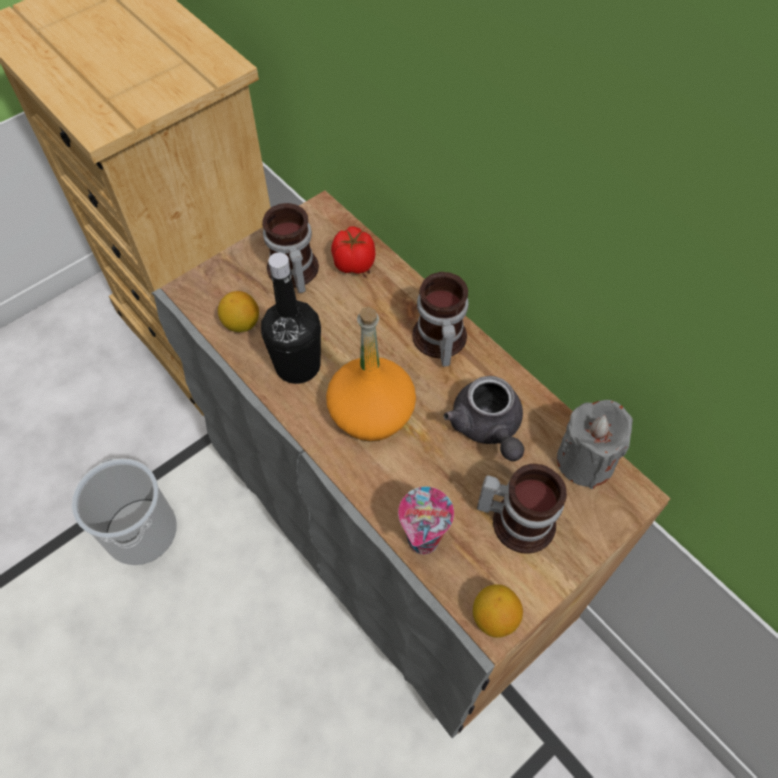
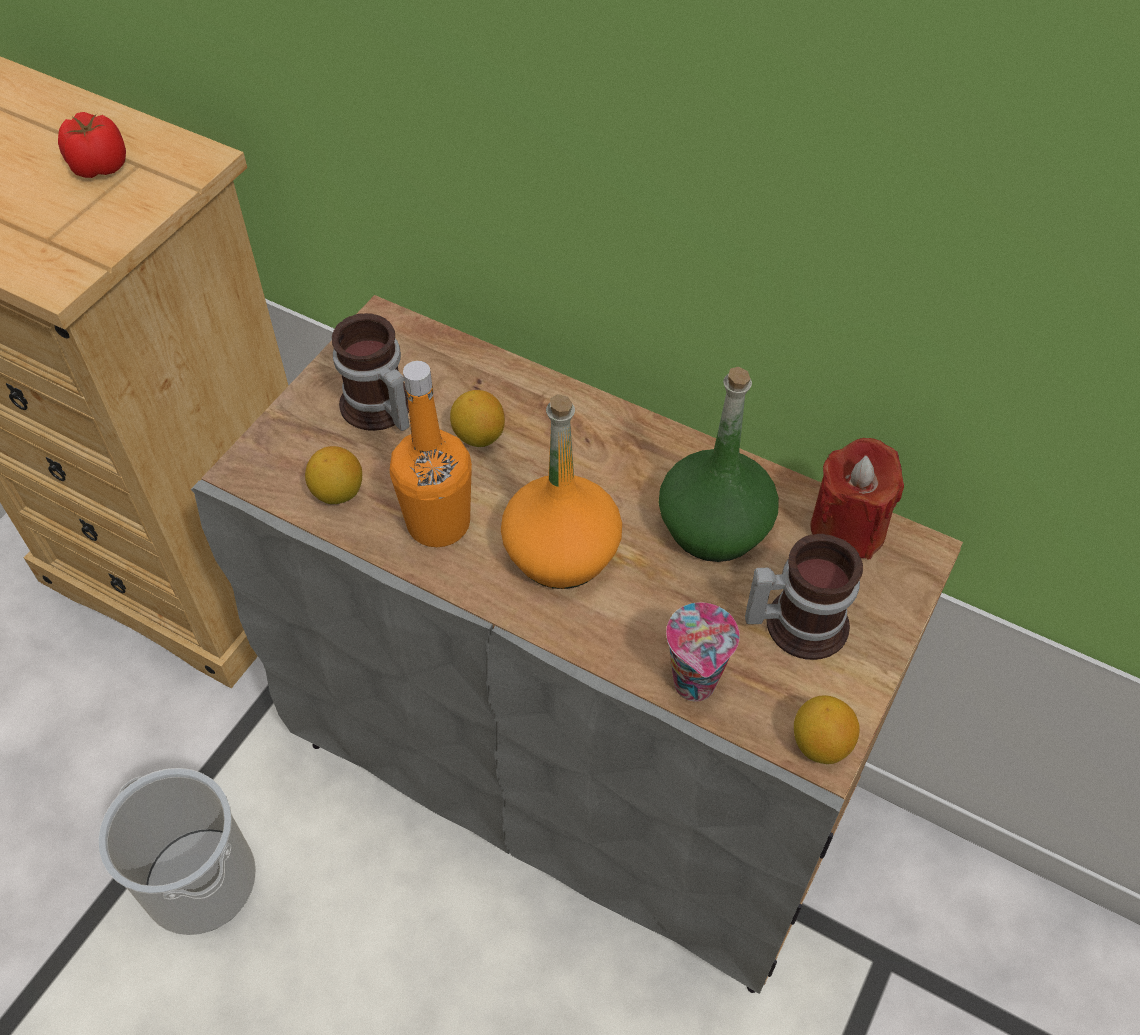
camera: 20 degrees left, 5 degrees down
black bottle [261,253,321,384] -> orange bottle [390,361,472,547]
tomato [331,227,375,274] -> tomato moved to [58,112,126,178]
mug [412,272,469,367] -> none
grey teapot [443,376,524,461] -> green bottle [659,367,779,562]
grey candle [557,400,633,489] -> red candle [810,438,904,559]
none -> lemon [450,390,505,447]

